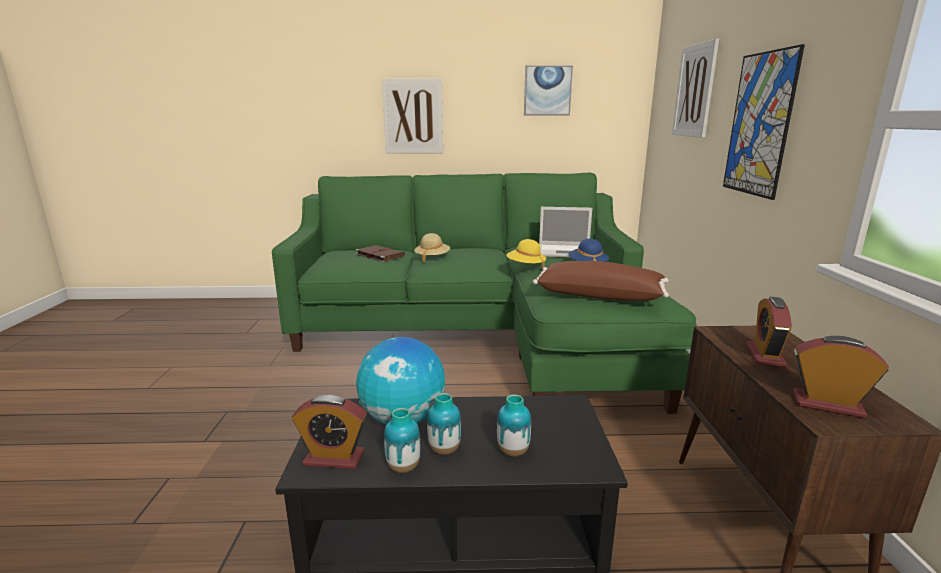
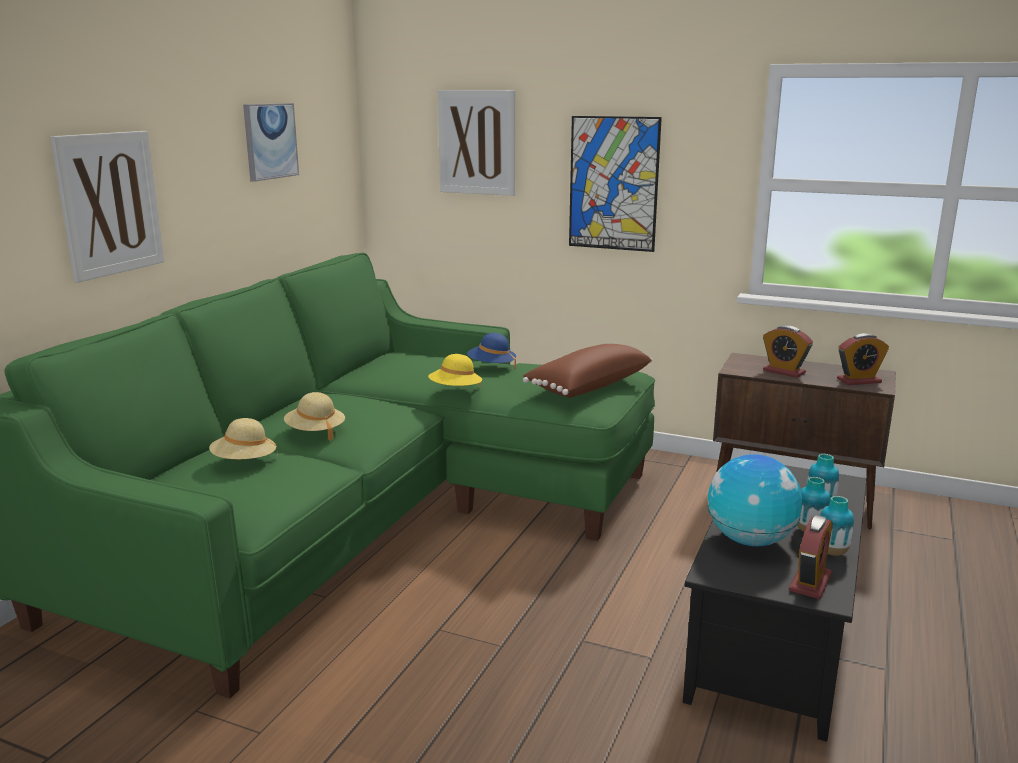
camera: 65 degrees left, 0 degrees up
brown book [355,245,405,262] -> beige hat [209,418,278,459]
laptop [539,207,592,257] -> none
alarm clock [793,336,889,418] -> alarm clock turned 150 degrees counterclockwise [837,333,889,385]

